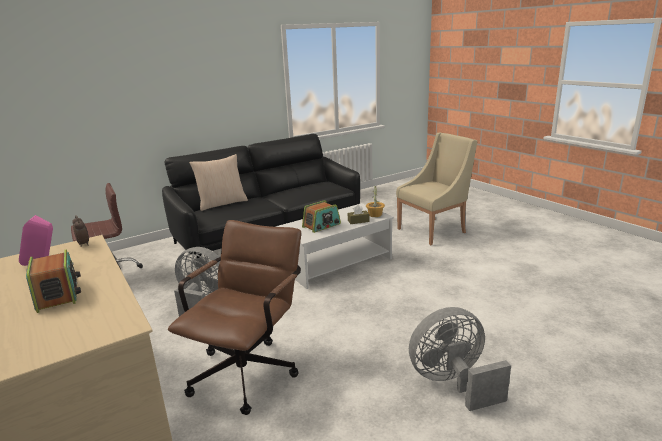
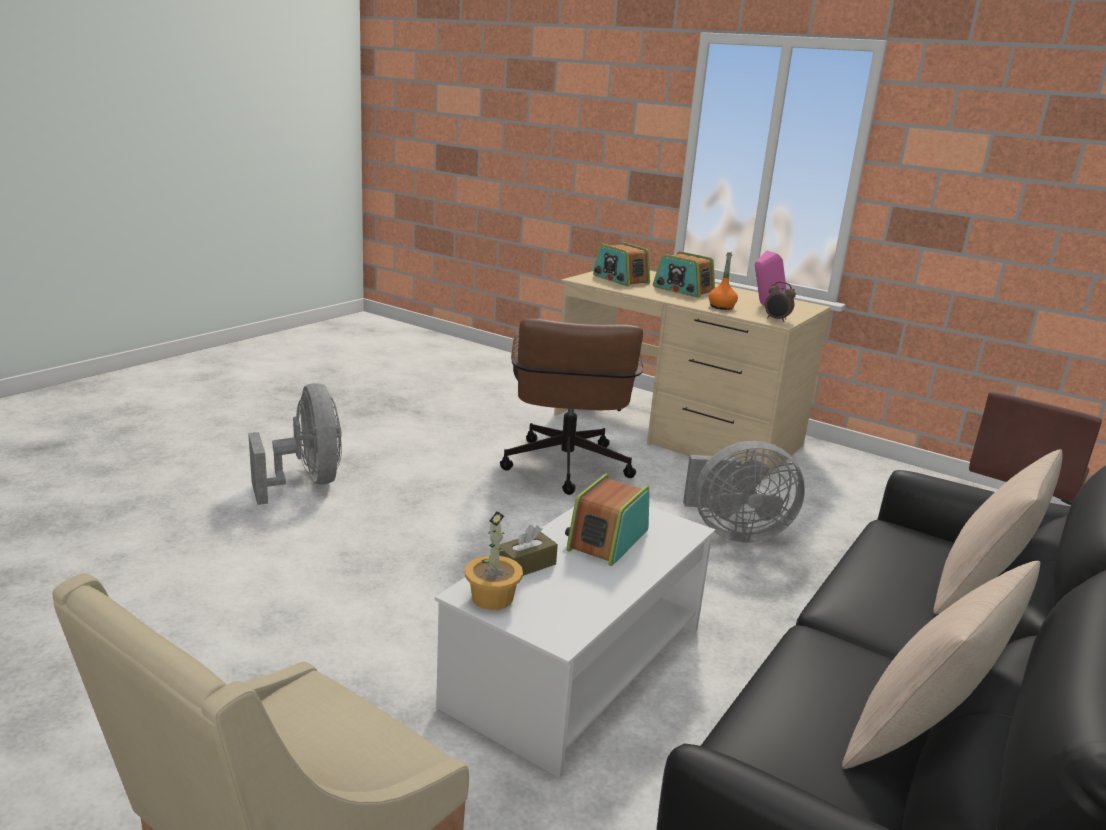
camera: 155 degrees right, 0 degrees up
grey fan [409,307,511,411] -> grey fan turned 75 degrees counterclockwise [248,383,342,505]
none -> radio [593,242,650,287]
none -> orange bottle [709,252,738,310]
none -> beige pillow [842,561,1040,769]

